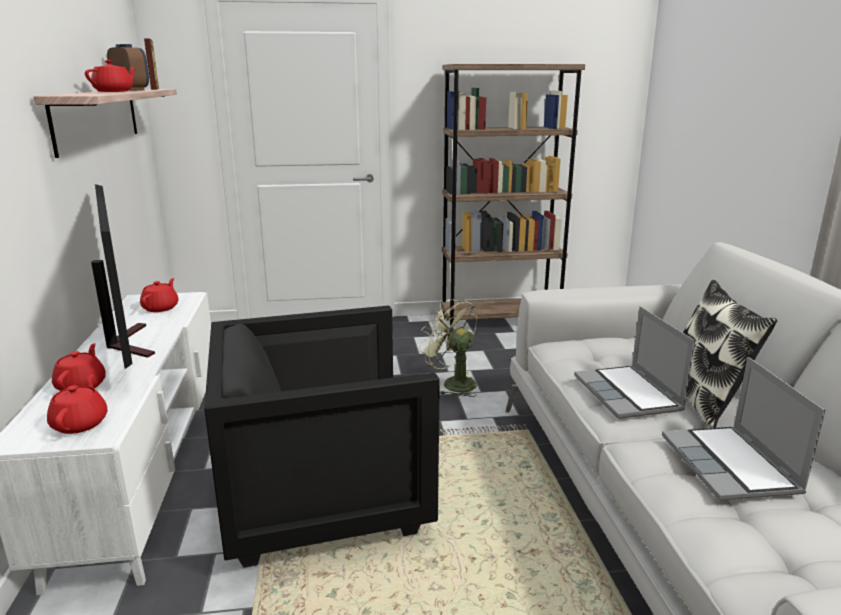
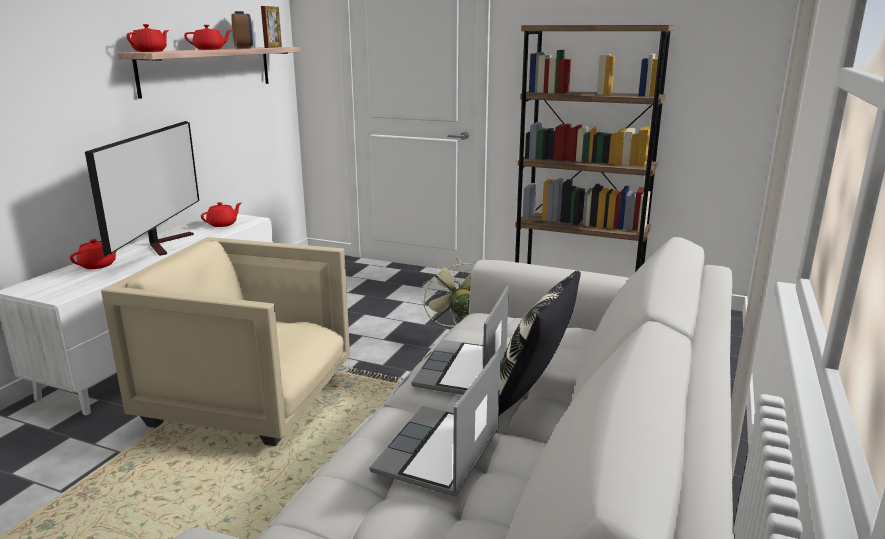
camera: 30 degrees right, 0 degrees up
red teapot [47,375,108,434] -> red teapot moved to [126,24,169,52]
black armchair [204,305,440,568] -> beige armchair [101,237,350,446]

